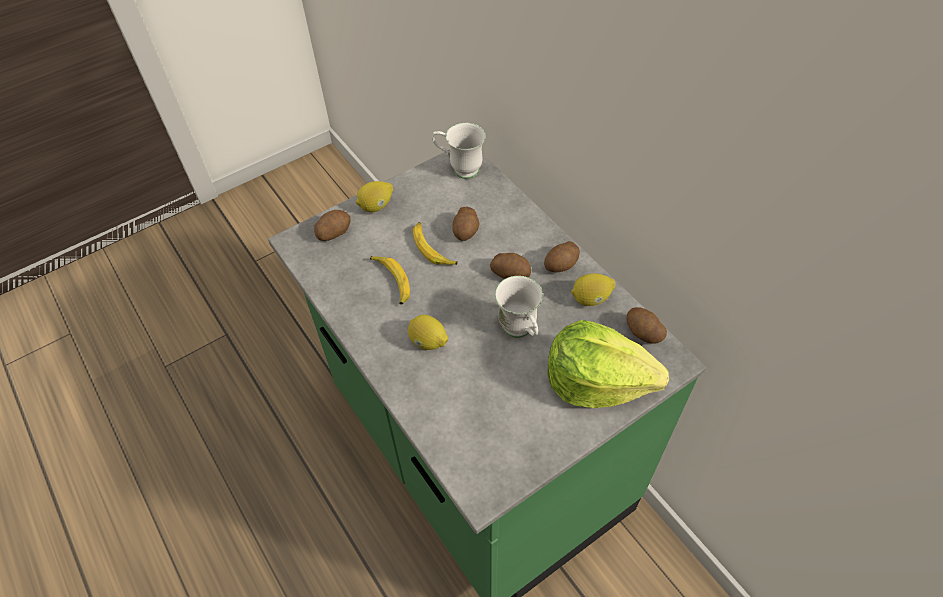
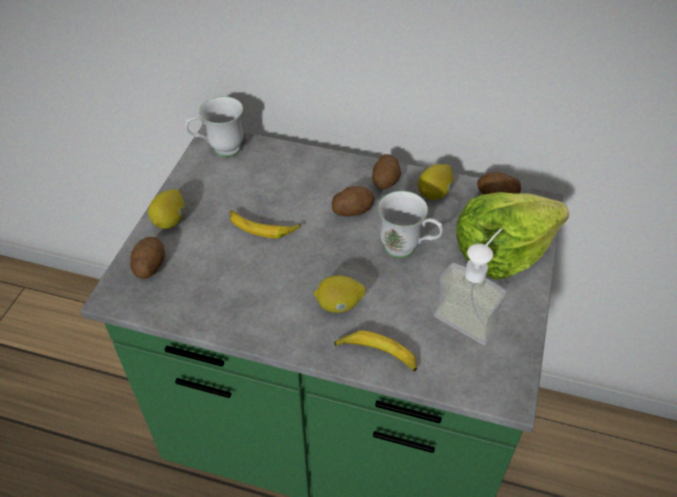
camera: 40 degrees left, 5 degrees down
banana [370,256,410,305] -> banana moved to [334,330,417,372]
potato [453,207,480,241] -> none
none -> soap dispenser [433,228,507,345]

